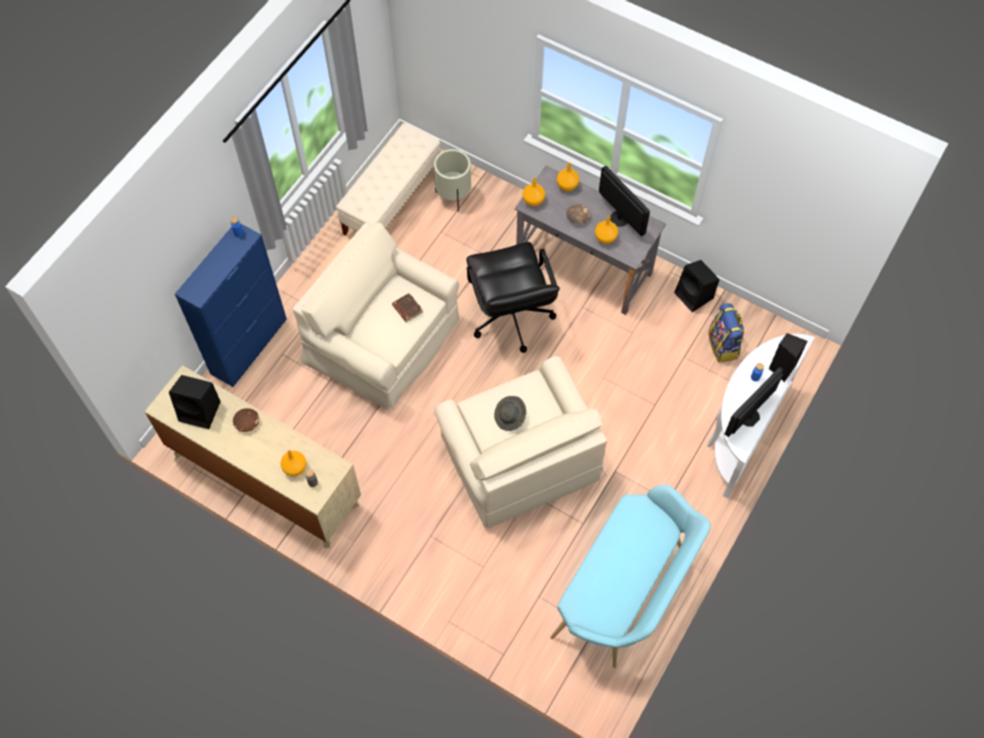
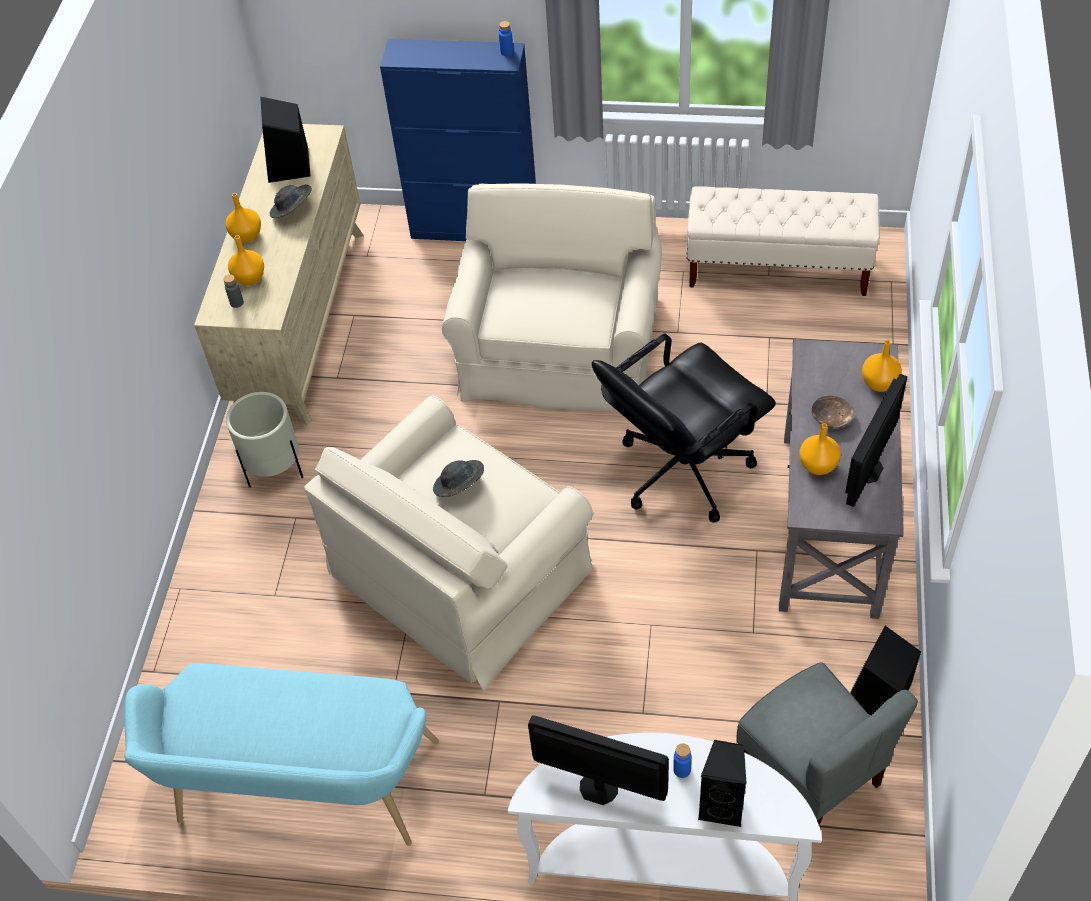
camera: 70 degrees right, 10 degrees down
brown bowl [233,408,259,432] -> grey hat [270,184,312,218]
brown book [392,293,423,322] -> none
beige planter [434,149,471,211] -> beige planter moved to [226,392,303,487]
orange vase [523,178,545,206] -> orange vase moved to [226,193,261,243]
backpack [708,303,744,362] -> grey chair [737,662,918,826]

